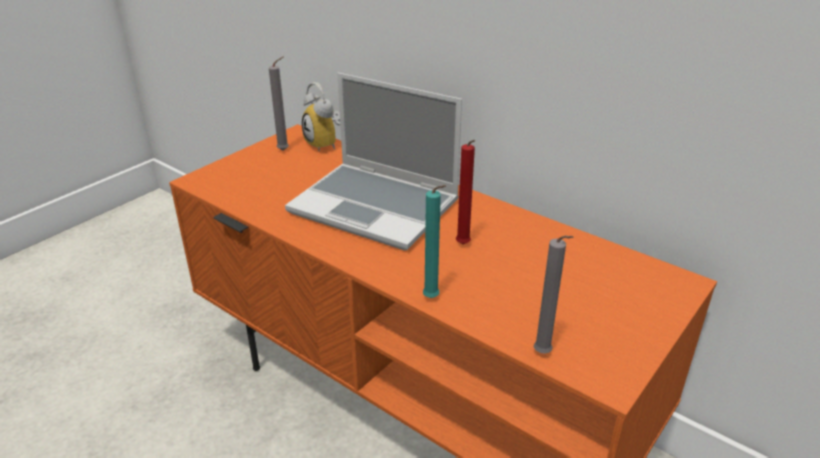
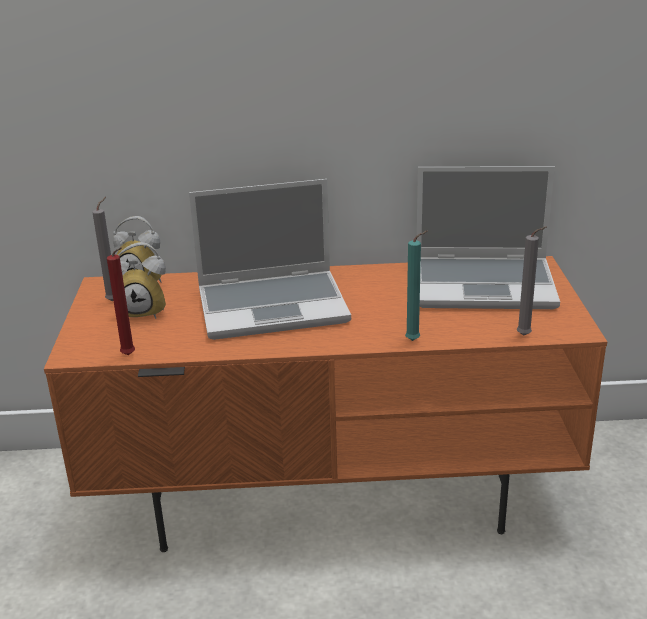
camera: 40 degrees left, 5 degrees down
red candle [456,140,475,244] -> red candle moved to [107,247,135,355]
none -> alarm clock [118,242,166,319]
none -> laptop [416,166,560,309]

